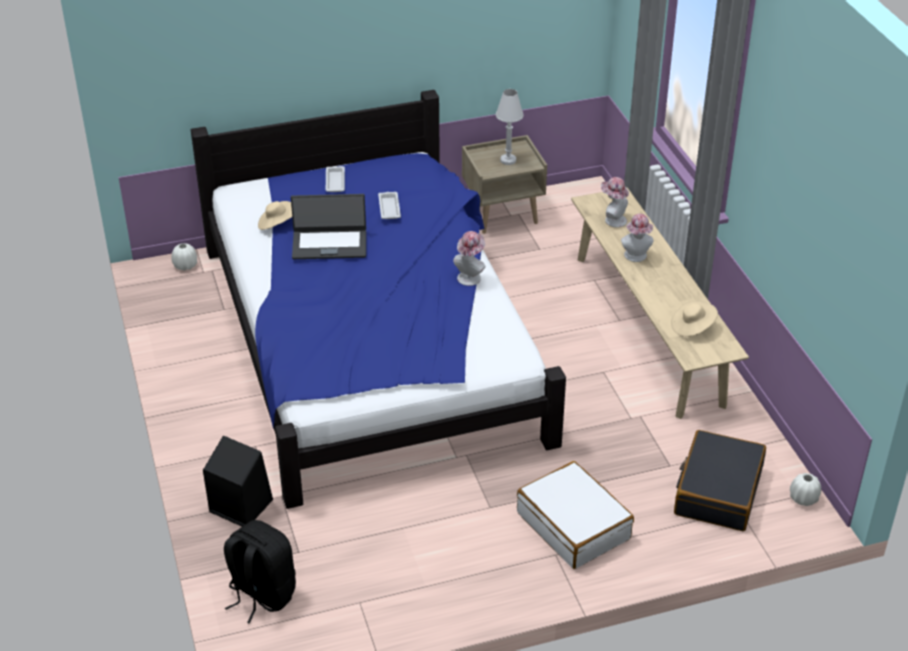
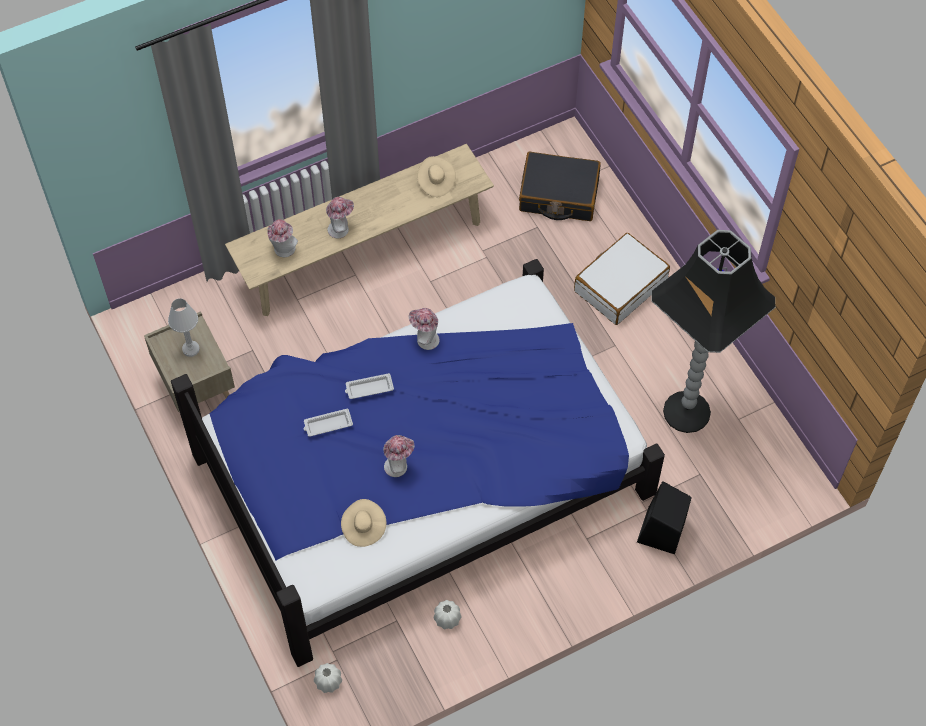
camera: 100 degrees left, 20 degrees up
black backpack [224,520,296,624] -> none
laptop [291,194,366,259] -> hat [383,435,415,477]
white tray [326,166,345,192] -> white tray moved to [345,373,394,399]
white vase [790,473,821,506] -> white vase moved to [434,600,461,629]
none -> black floor lamp [651,230,775,433]

